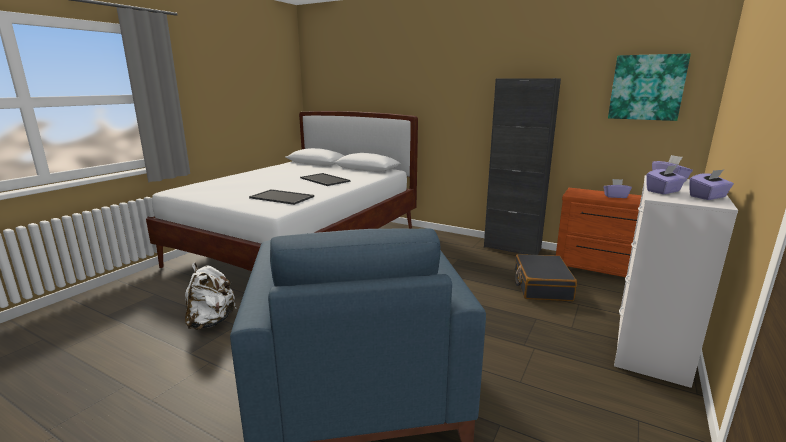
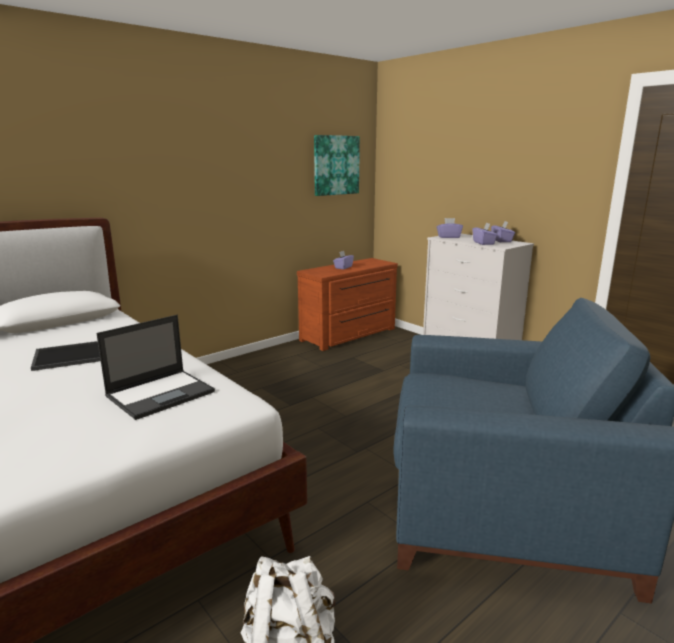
camera: 70 degrees left, 0 degrees up
tray [249,189,314,205] -> laptop [96,315,215,420]
black cabinet [484,78,561,255] -> none
black suitcase [515,254,577,301] -> none

